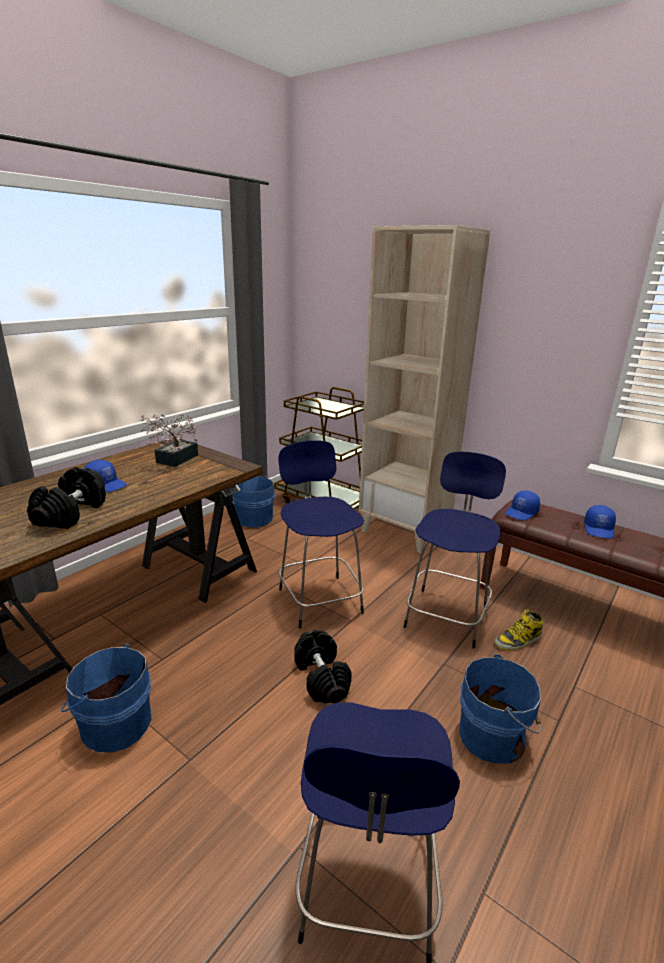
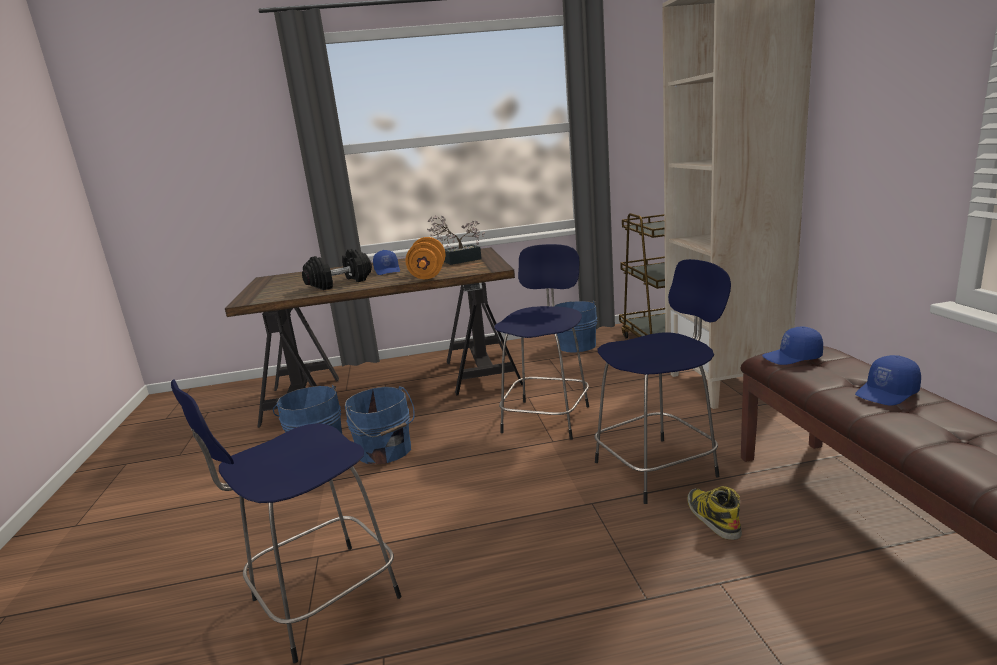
camera: 45 degrees right, 5 degrees down
black dumbbell [294,630,352,704] -> none
blue bucket [459,654,541,764] -> blue bucket moved to [345,386,415,465]
boot [494,609,543,650] -> boot turned 60 degrees clockwise [687,486,742,540]
none -> orange dumbbell [405,237,446,279]

